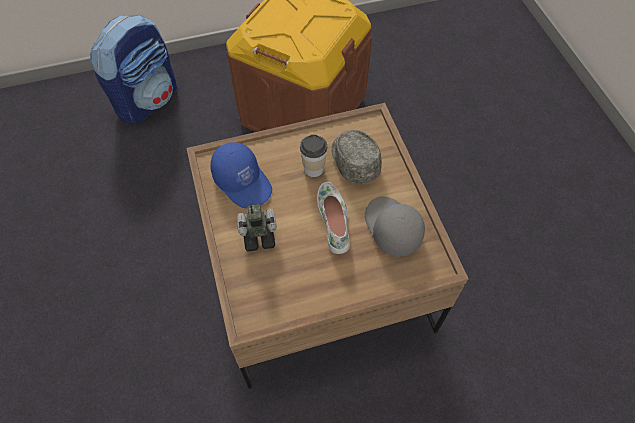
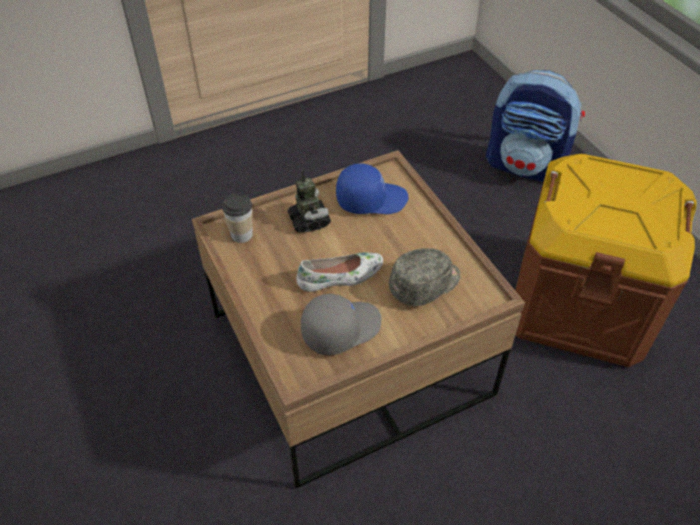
camera: 80 degrees right, 10 degrees down
blue cap [210,142,272,208] -> blue cap turned 135 degrees counterclockwise [336,164,409,214]
cup [300,135,327,177] -> cup moved to [222,193,253,243]

